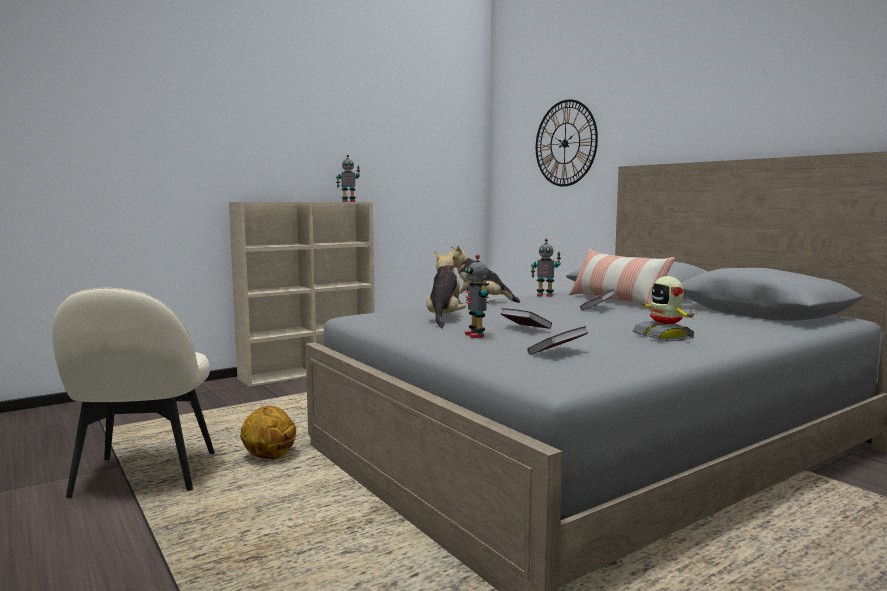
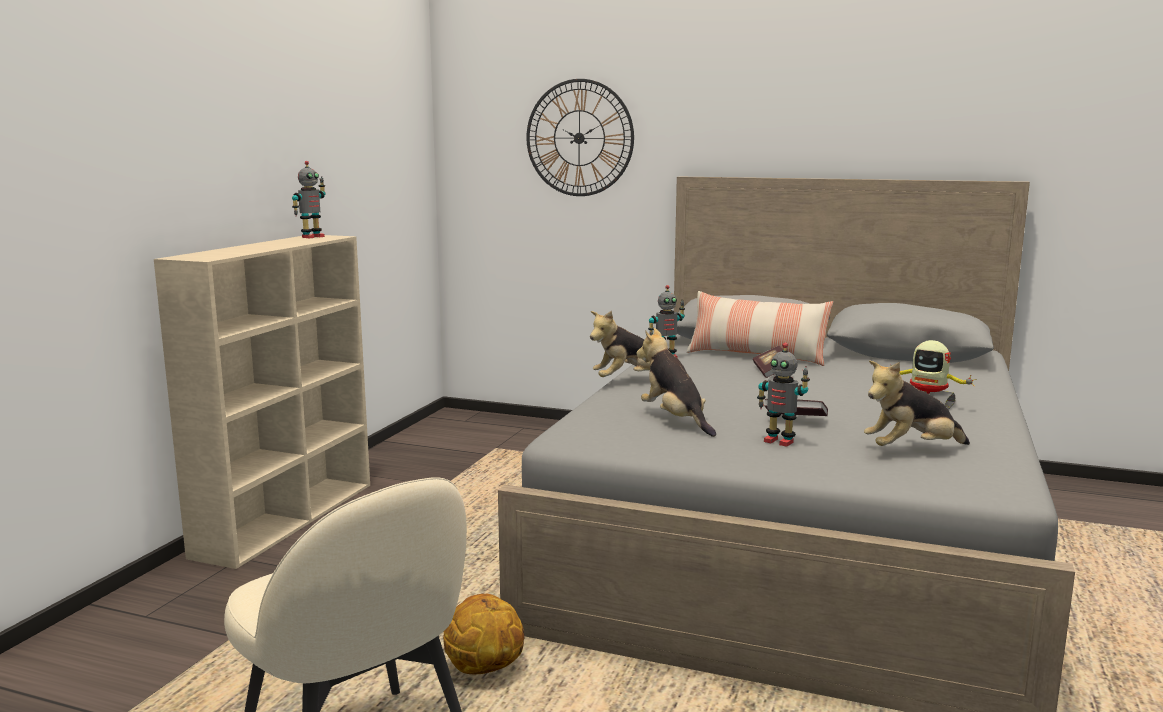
camera: 35 degrees left, 5 degrees up
book [527,326,589,355] -> plush toy [864,360,970,446]

